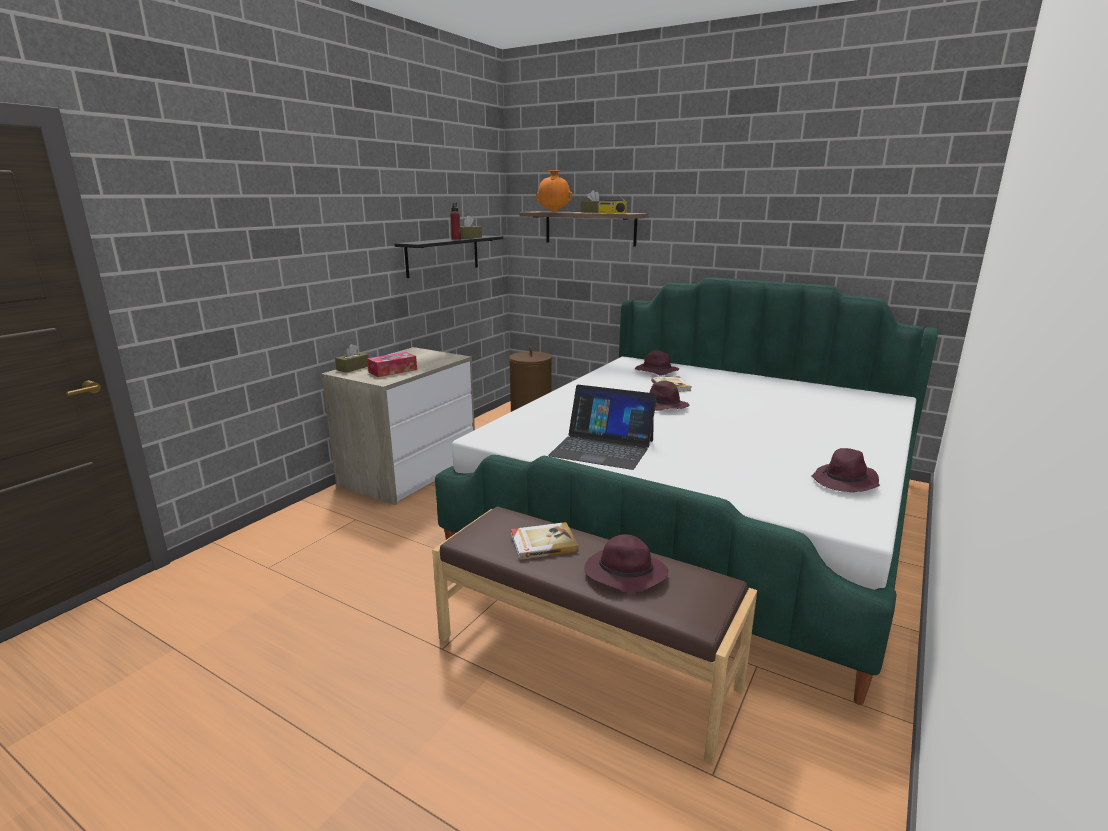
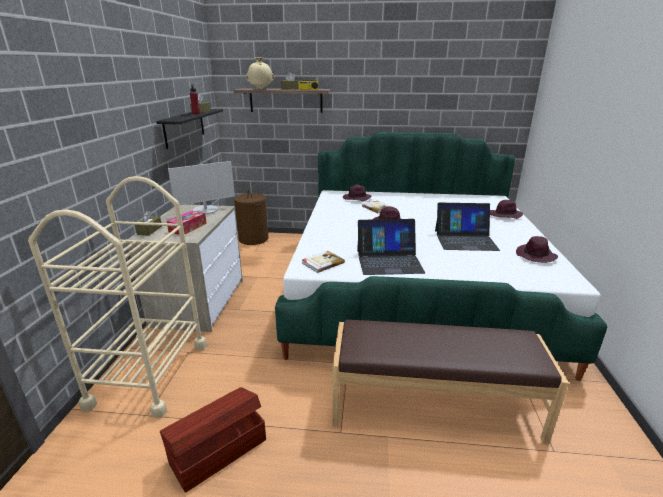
camera: 25 degrees left, 5 degrees up
book [511,522,579,560] -> book moved to [302,251,345,273]
orange vase [536,170,573,212] -> beige vase [246,57,275,89]
purple hat [584,534,668,593] -> purple hat moved to [490,200,523,219]
none -> beige cart [28,176,207,418]
none -> brown storage box [160,387,266,493]
none -> monitor [168,161,235,215]
none -> laptop [435,203,500,251]

